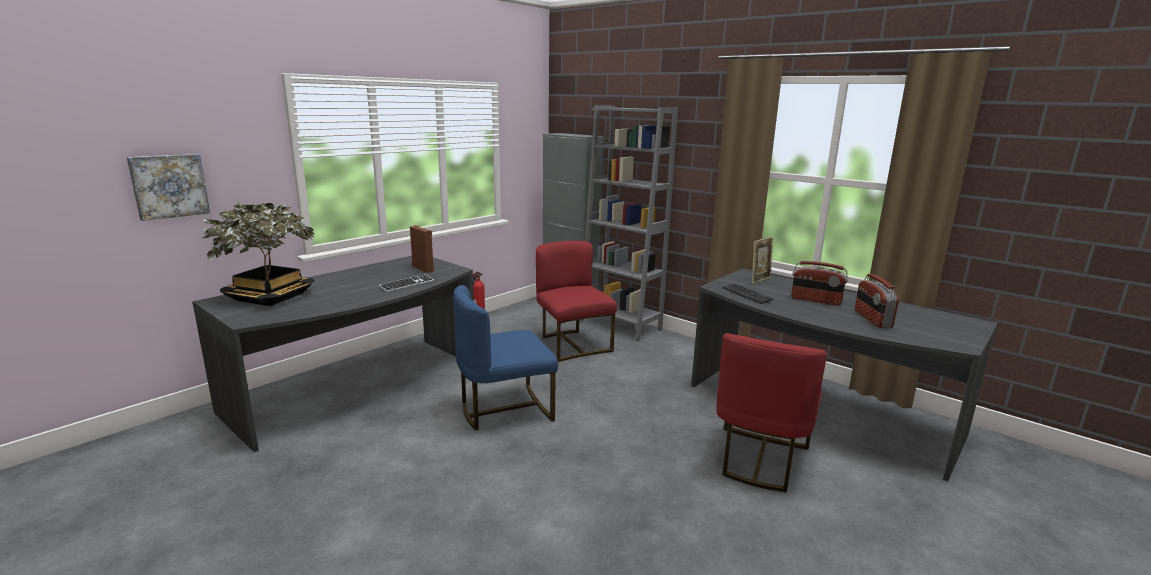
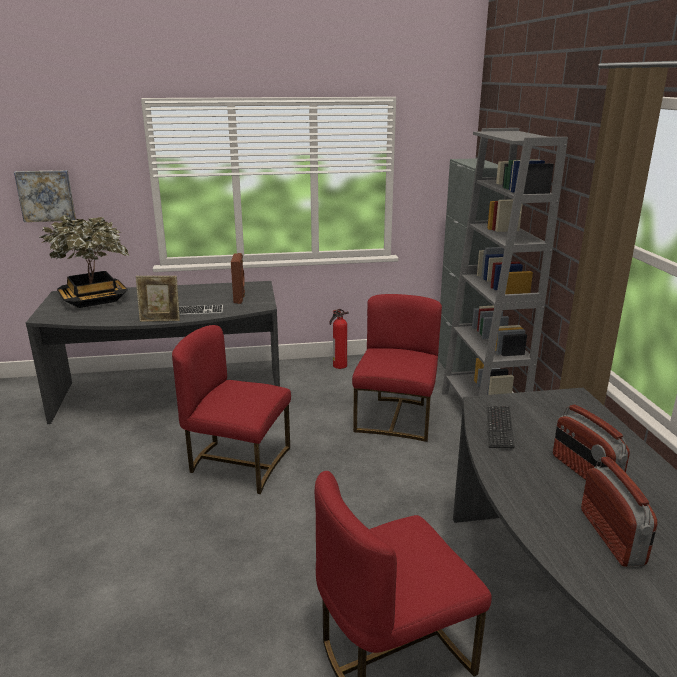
camera: 40 degrees right, 5 degrees up
blue chair [453,285,558,430] -> red chair [172,325,291,494]
picture frame [752,237,773,284] -> picture frame moved to [136,276,180,322]
radio [855,274,899,328] -> radio turned 135 degrees clockwise [581,457,657,567]

